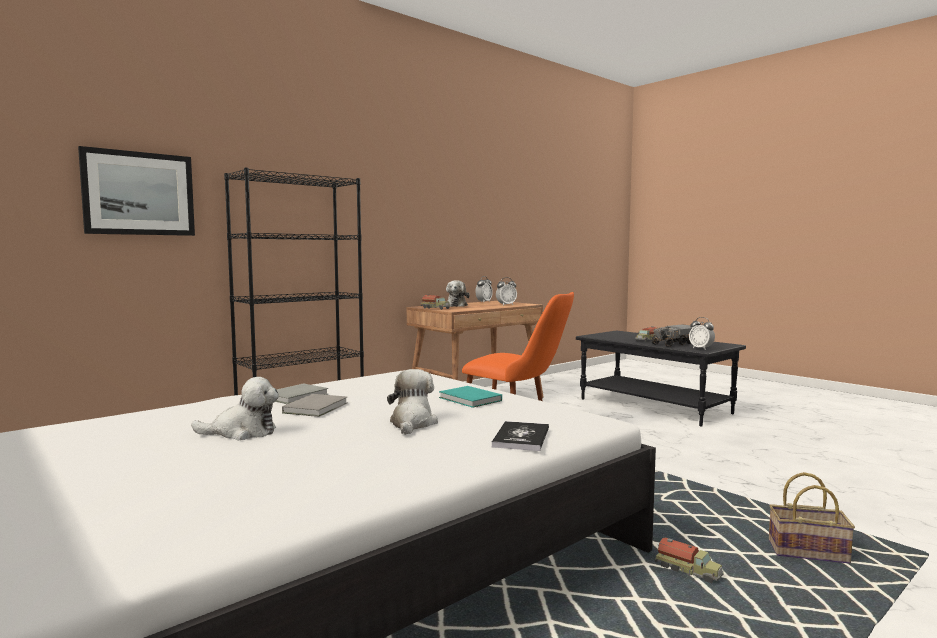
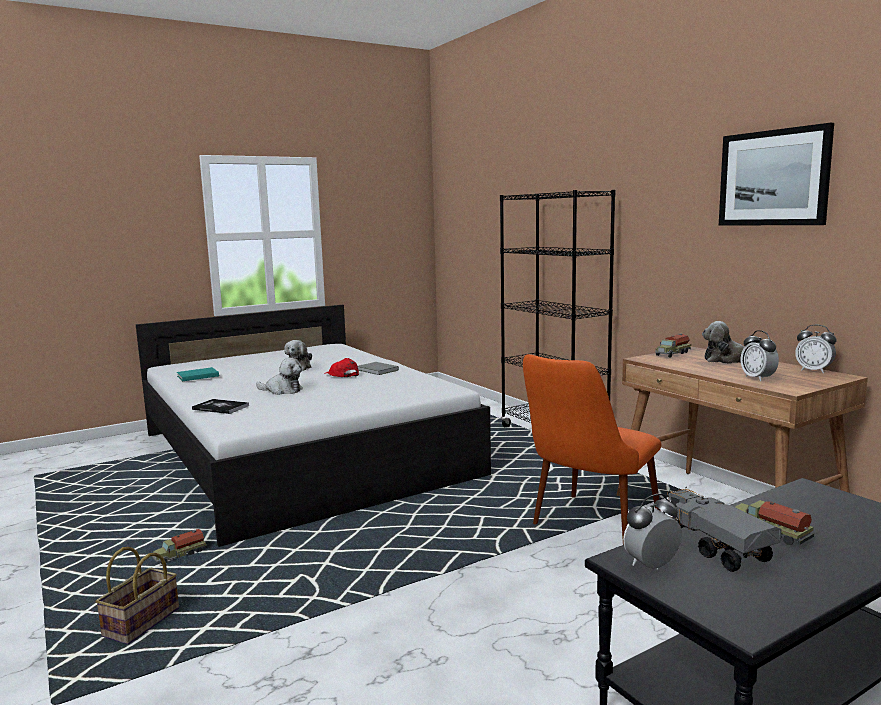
camera: 100 degrees right, 5 degrees up
picture [78,146,195,236] -> picture moved to [719,123,834,225]
grey book [282,394,348,417] -> red cap [324,358,359,377]
turquoise book [439,386,502,408] -> turquoise book moved to [177,367,219,381]

